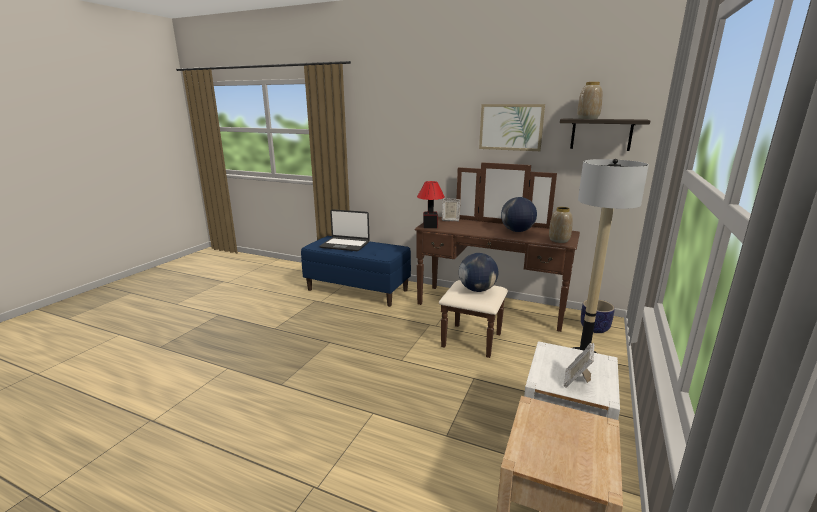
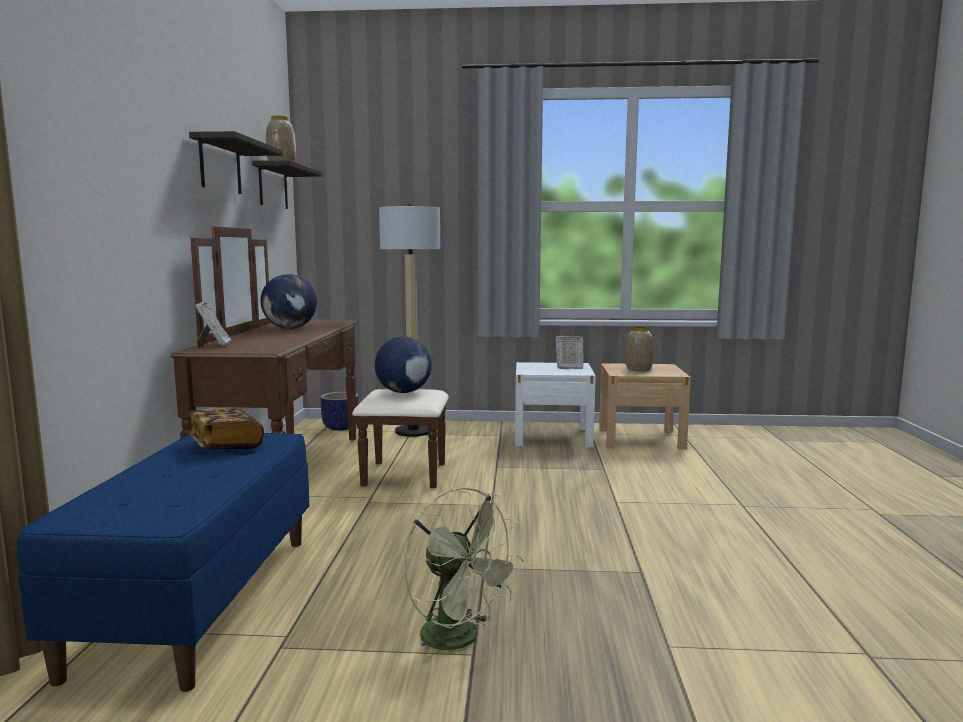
camera: 110 degrees left, 10 degrees down
laptop [319,209,370,251] -> none
table lamp [417,181,445,228] -> none
picture [479,104,545,151] -> shelf [189,131,283,194]
vase [549,207,573,243] -> vase moved to [625,326,654,371]
none -> book [189,408,264,449]
none -> green fan [404,487,523,665]

